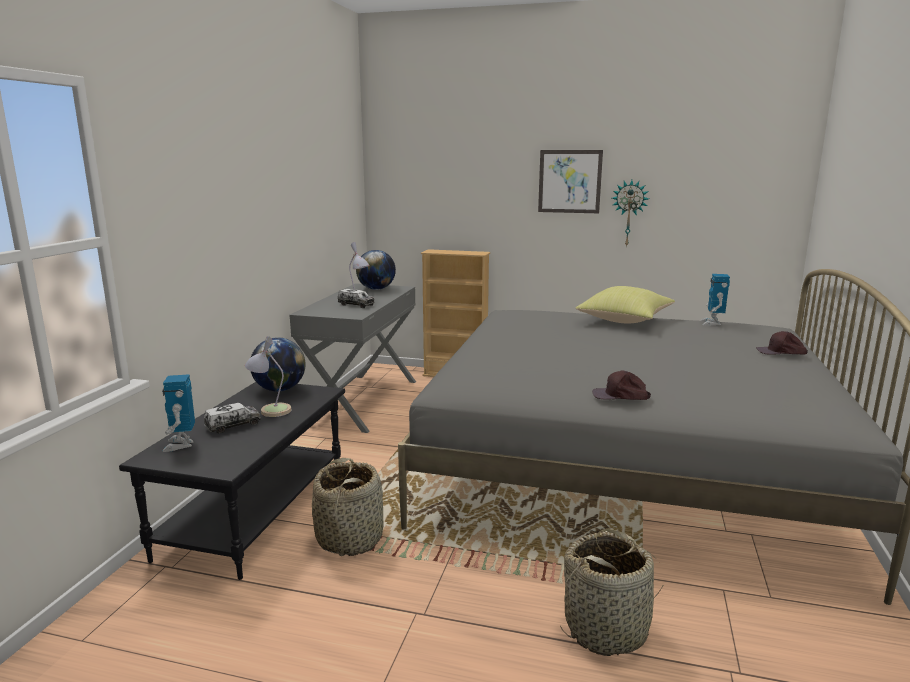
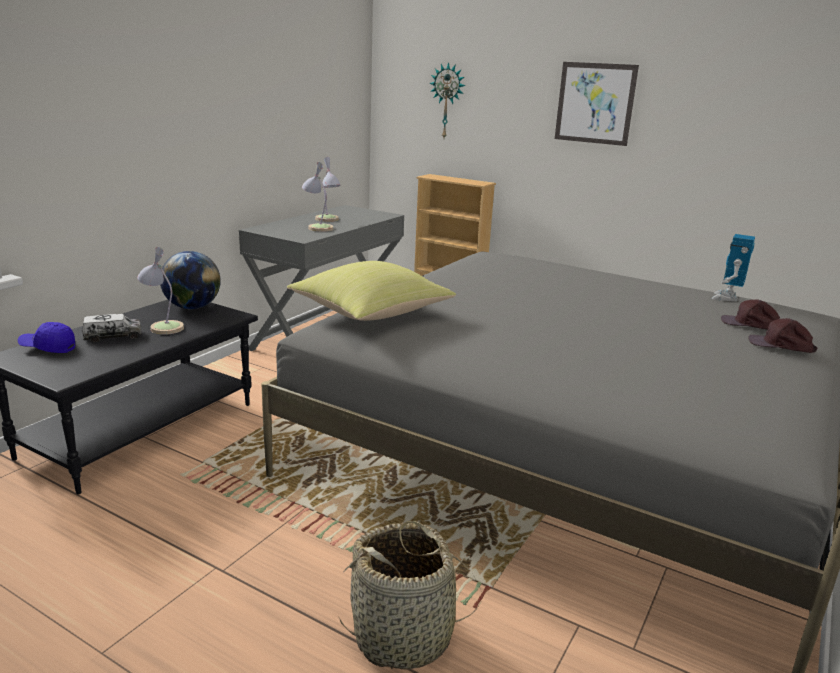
camera: 15 degrees right, 5 degrees up
toy robot [162,374,195,452] -> blue cap [18,322,75,353]
basket [312,458,384,556] -> none
toy truck [338,289,374,308] -> table lamp [302,162,333,232]
globe [356,250,396,290] -> none
yellow pillow [576,286,675,323] -> yellow pillow moved to [287,261,456,321]
brown cap [592,371,651,400] -> brown cap moved to [721,299,780,330]
wall clock [612,180,649,248] -> wall clock moved to [430,62,465,138]

